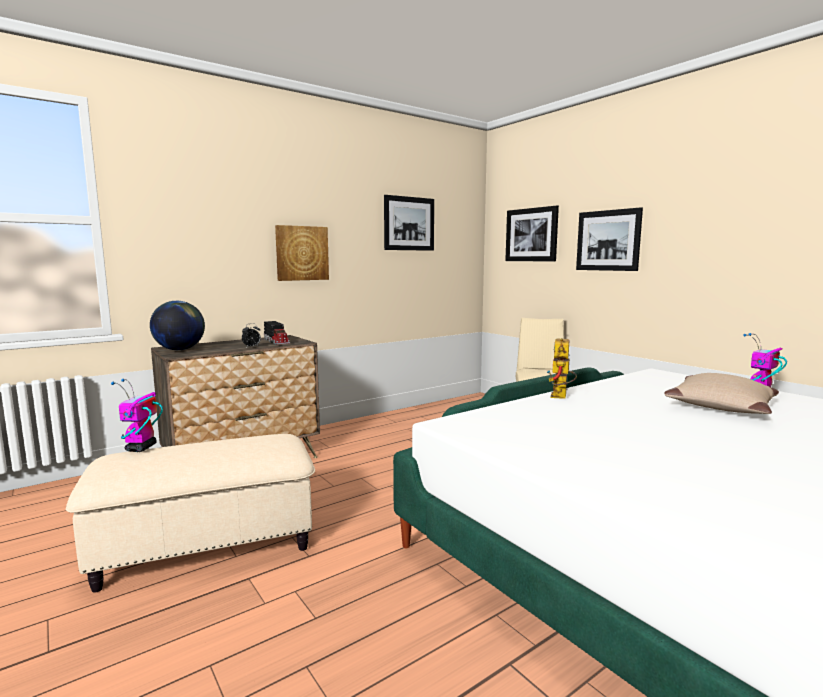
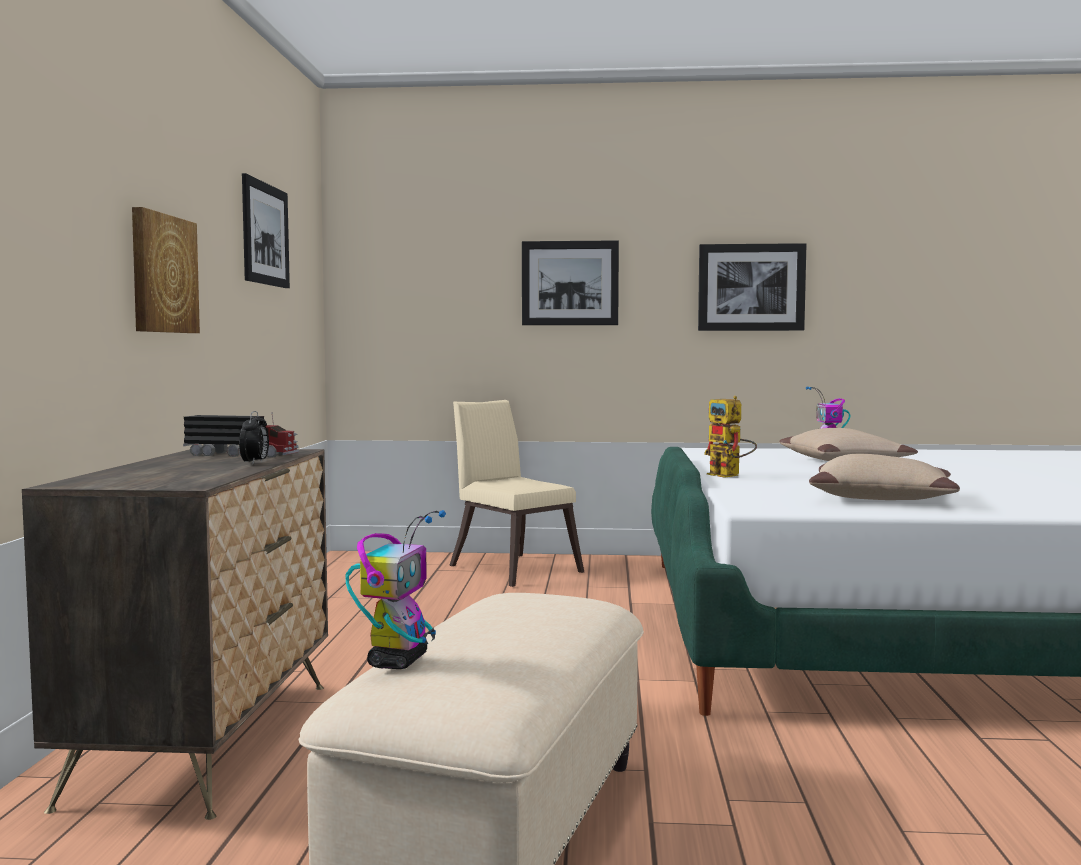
camera: 50 degrees left, 5 degrees down
toy robot [111,379,163,452] -> toy robot turned 120 degrees counterclockwise [345,510,446,669]
globe [150,301,205,350] -> none
picture [505,205,559,261] -> picture moved to [698,243,806,331]
none -> beige pillow [809,454,960,500]

